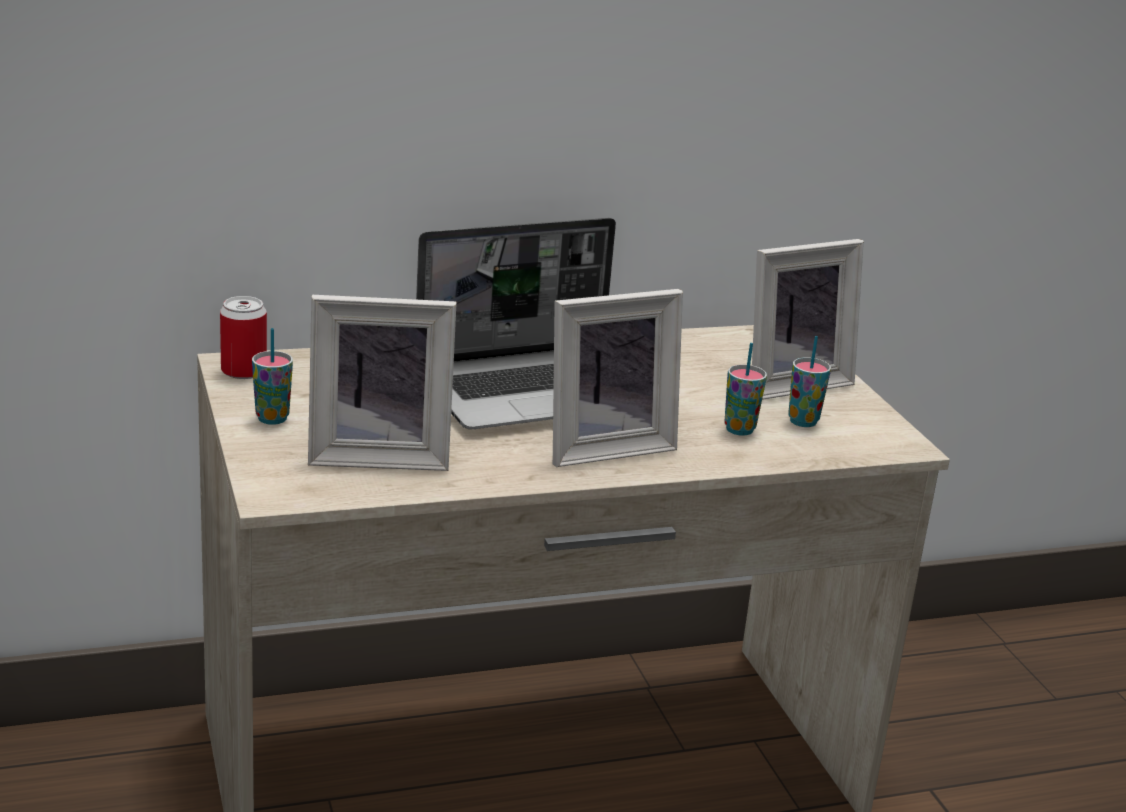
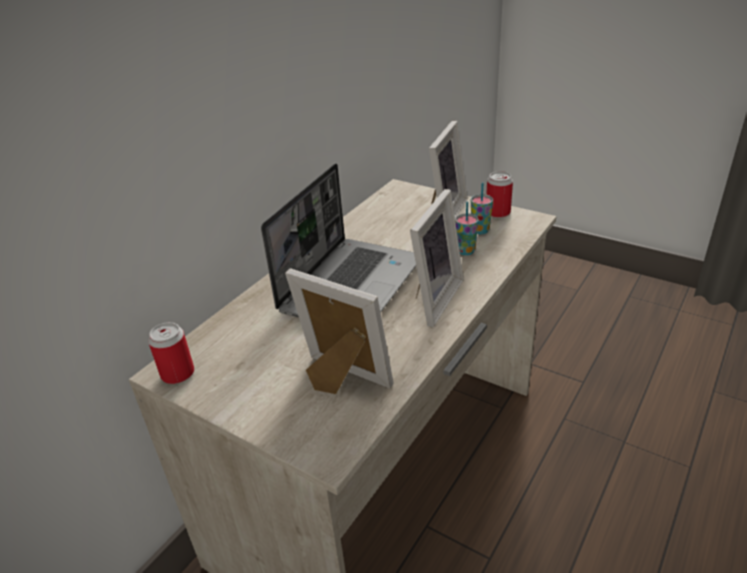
camera: 35 degrees left, 10 degrees up
cup [252,328,293,425] -> none
picture frame [308,295,456,471] -> picture frame turned 105 degrees counterclockwise [285,269,394,394]
none -> can [486,171,513,218]

